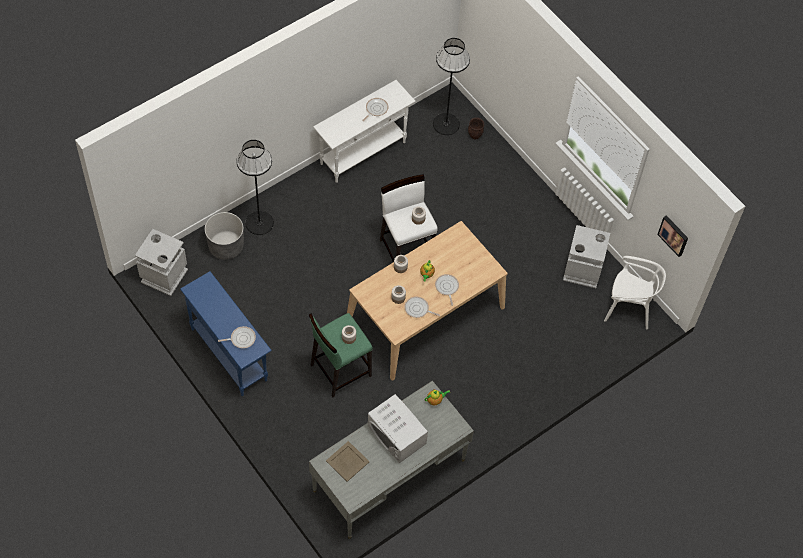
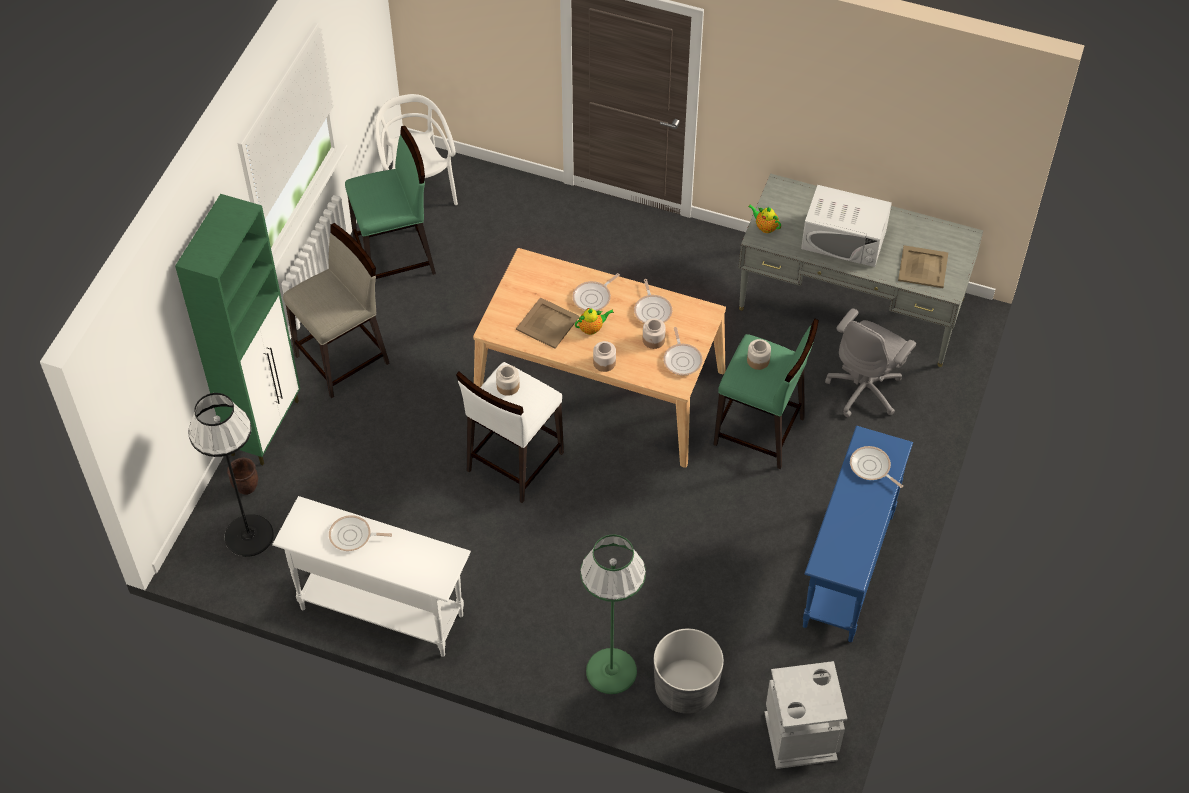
camera: 120 degrees left, 5 degrees down
black floor lamp [237,140,274,235] -> green floor lamp [580,534,646,694]
white microwave [368,394,428,463] -> white microwave turned 90 degrees clockwise [801,185,892,267]
grey trash can [563,225,610,288] -> green stool [345,126,436,279]
picture [657,215,688,257] -> none
none -> green cabinet [175,194,300,465]
none -> beige stool [283,223,390,398]
none -> beige tray [516,297,579,349]
none -> frying pan [663,327,703,375]
none -> grey office chair [825,308,916,417]

